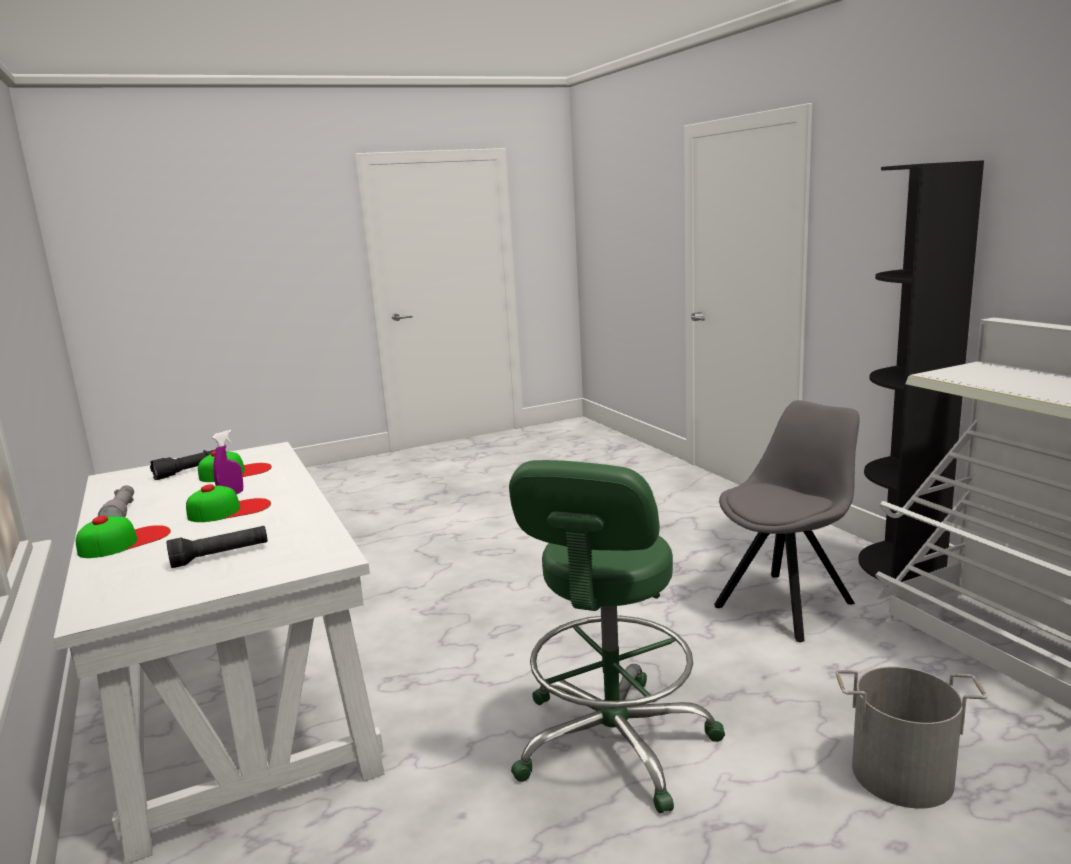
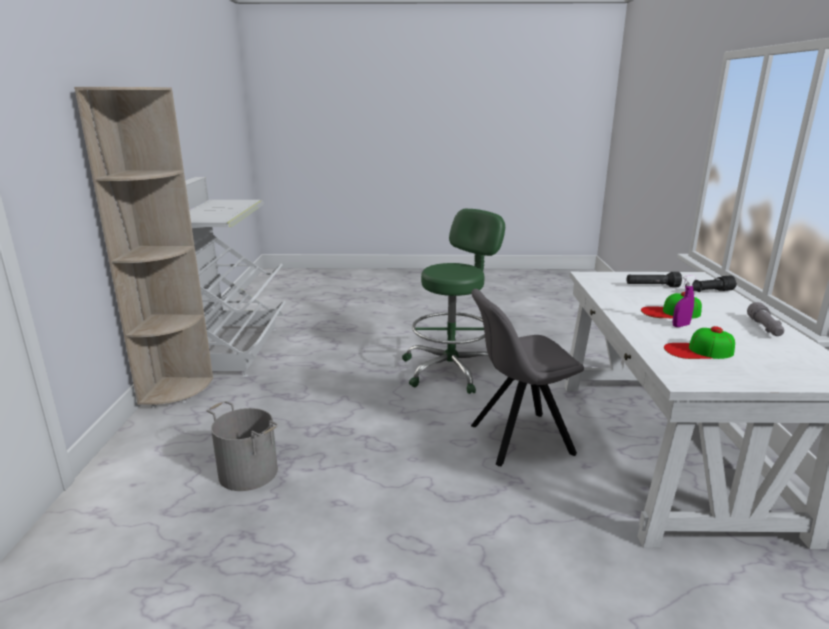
camera: 155 degrees left, 5 degrees up
cap [76,516,171,558] -> none
black flashlight [150,450,215,480] -> black flashlight moved to [685,276,737,292]
grey chair [714,400,860,642] -> grey chair moved to [471,289,584,466]
grey bucket [836,667,987,809] -> grey bucket moved to [206,401,278,491]
black bookcase [858,160,984,587] -> beige bookcase [74,87,213,408]

